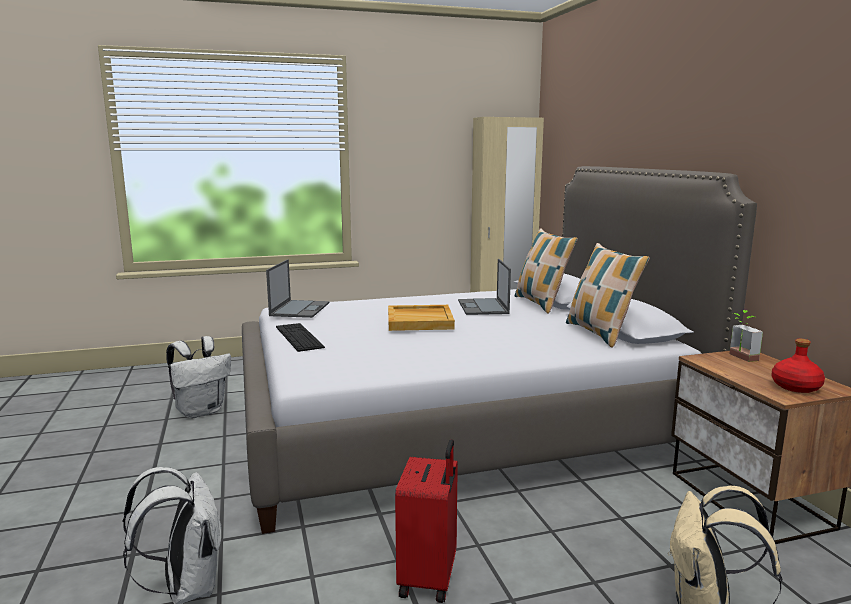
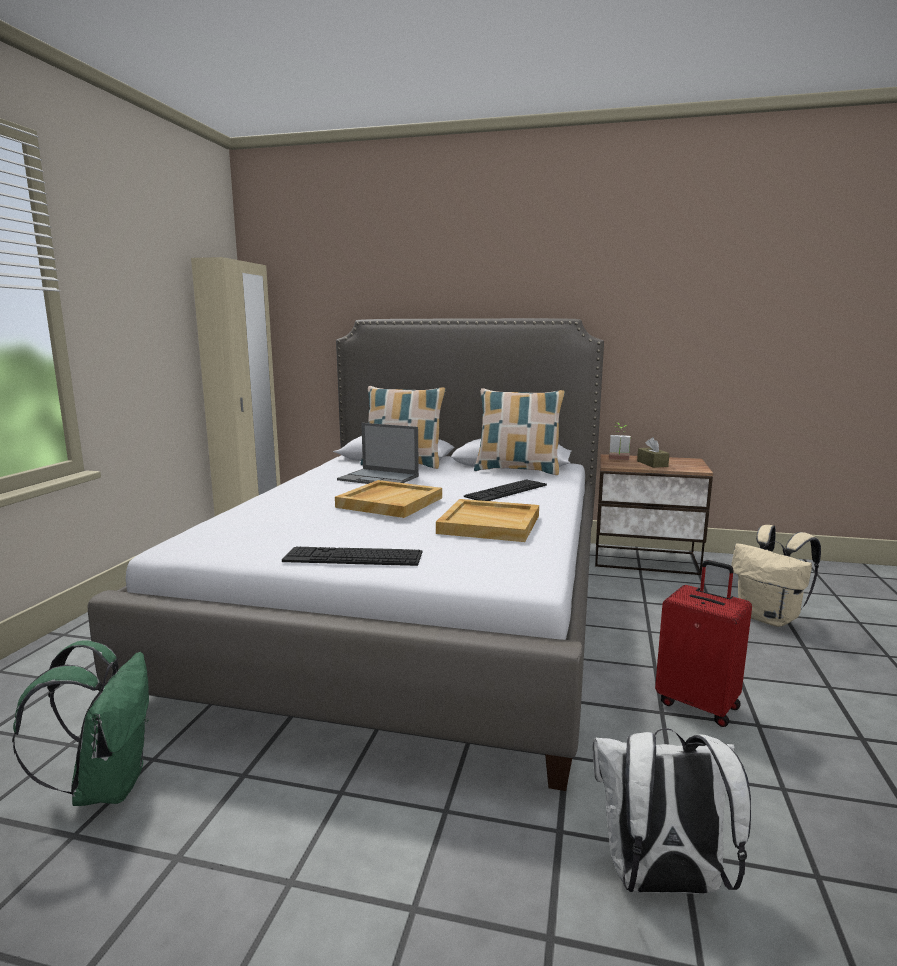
camera: 60 degrees left, 0 degrees up
white backpack [166,336,231,418] -> green backpack [12,640,149,806]
laptop [266,259,329,318] -> none
red bottle [772,339,825,393] -> none
none -> beige tray [436,499,539,542]
none -> keyboard [464,479,547,501]
none -> brown tissue box [637,437,669,468]

